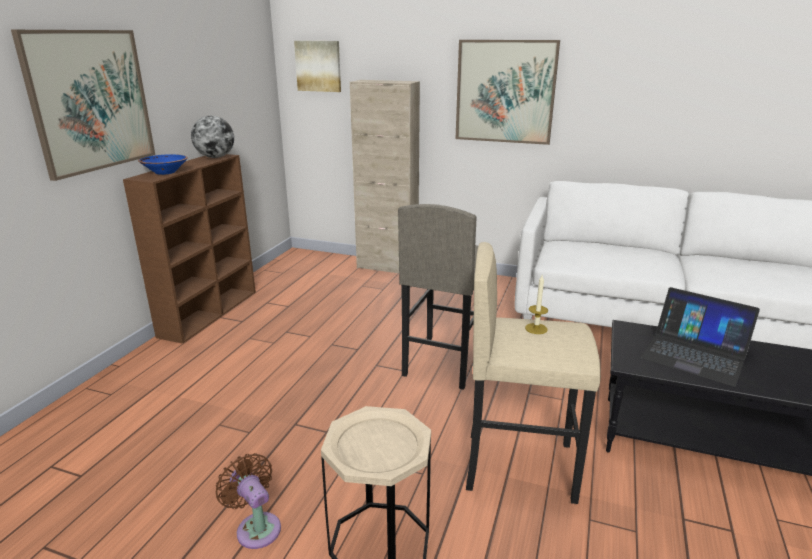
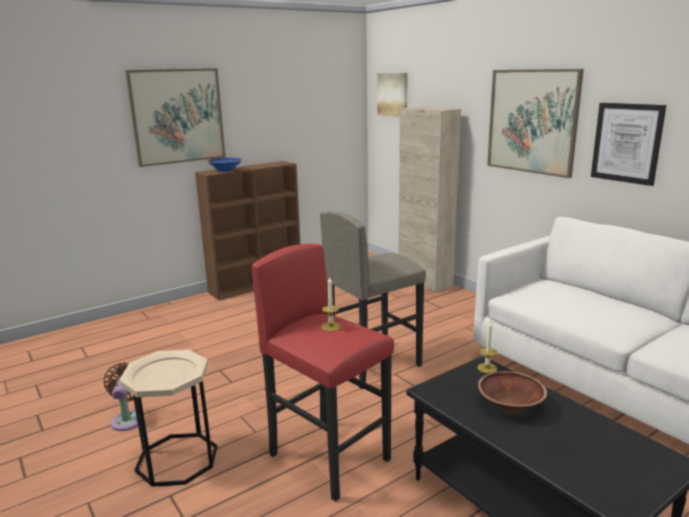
camera: 35 degrees right, 5 degrees down
globe [191,116,234,158] -> none
beige stool [466,242,601,504] -> red stool [251,244,394,502]
laptop [641,287,760,387] -> brown bowl [478,371,547,413]
none -> candle [477,320,497,373]
none -> picture [591,103,666,186]

